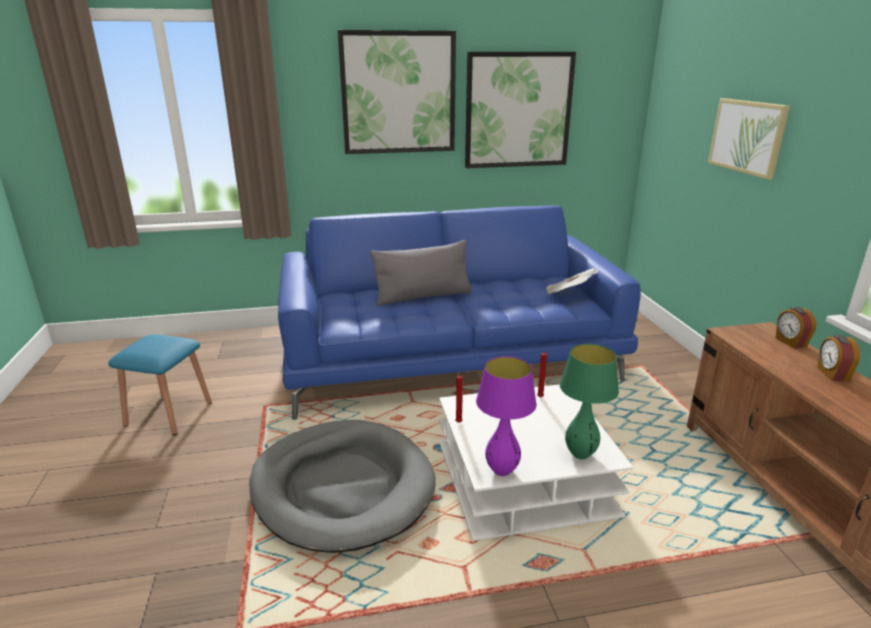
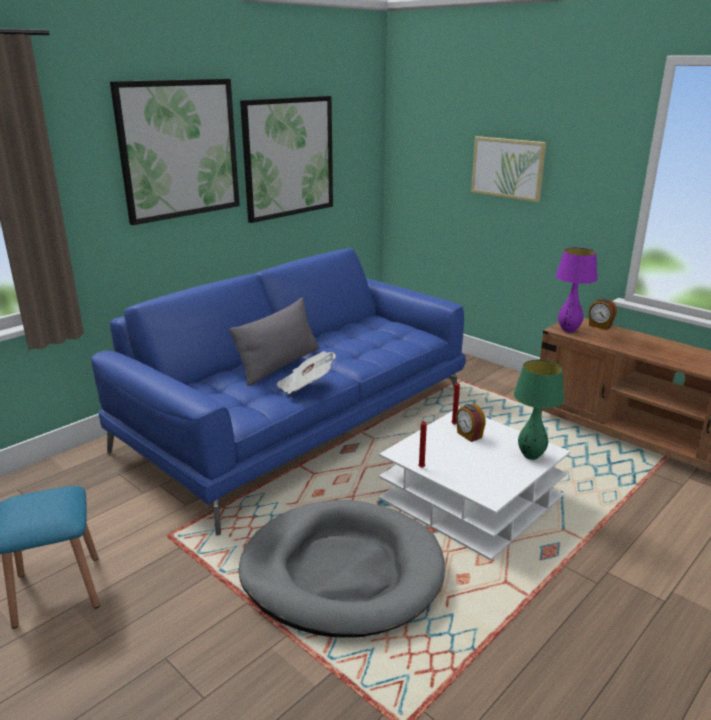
camera: 35 degrees left, 0 degrees up
purple table lamp [476,356,537,476] -> purple table lamp moved to [556,247,597,333]
newspaper [546,268,598,294] -> newspaper moved to [277,351,336,394]
alarm clock [817,335,860,381] -> alarm clock moved to [456,404,486,442]

